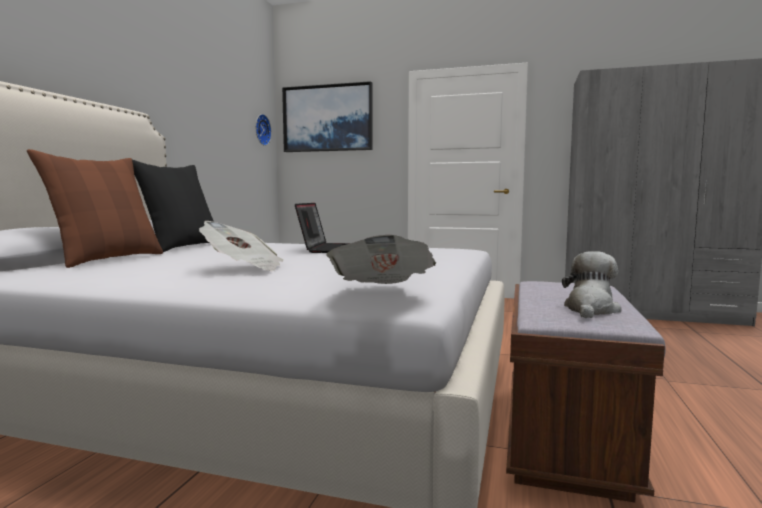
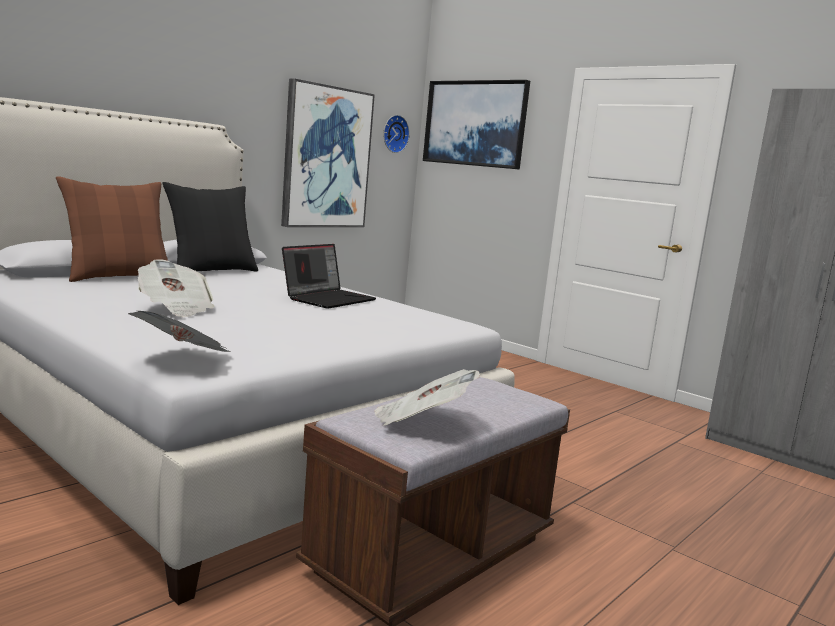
camera: 25 degrees right, 5 degrees up
plush toy [562,251,622,318] -> newspaper [374,369,480,426]
none -> picture [281,79,375,227]

